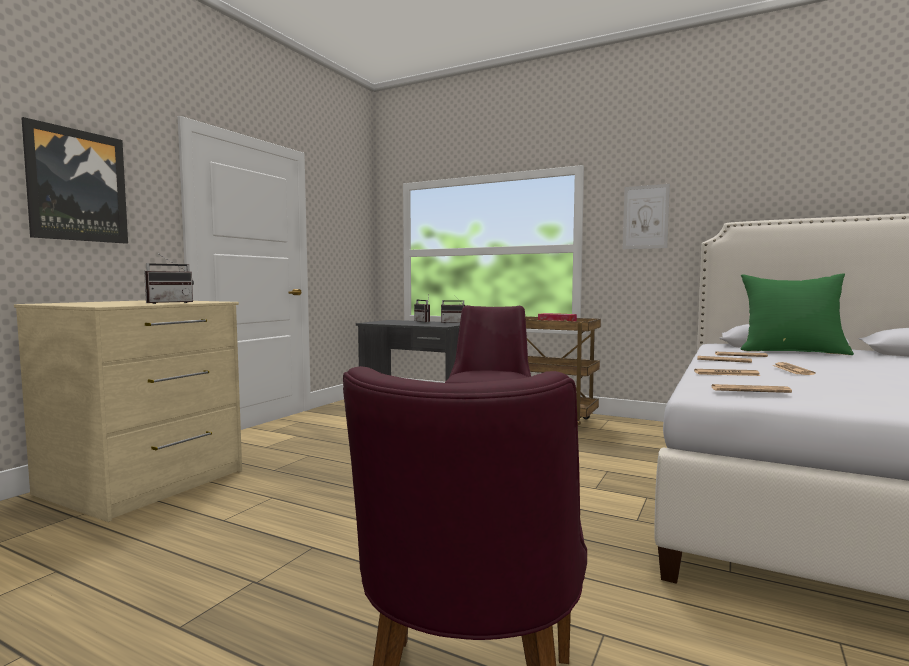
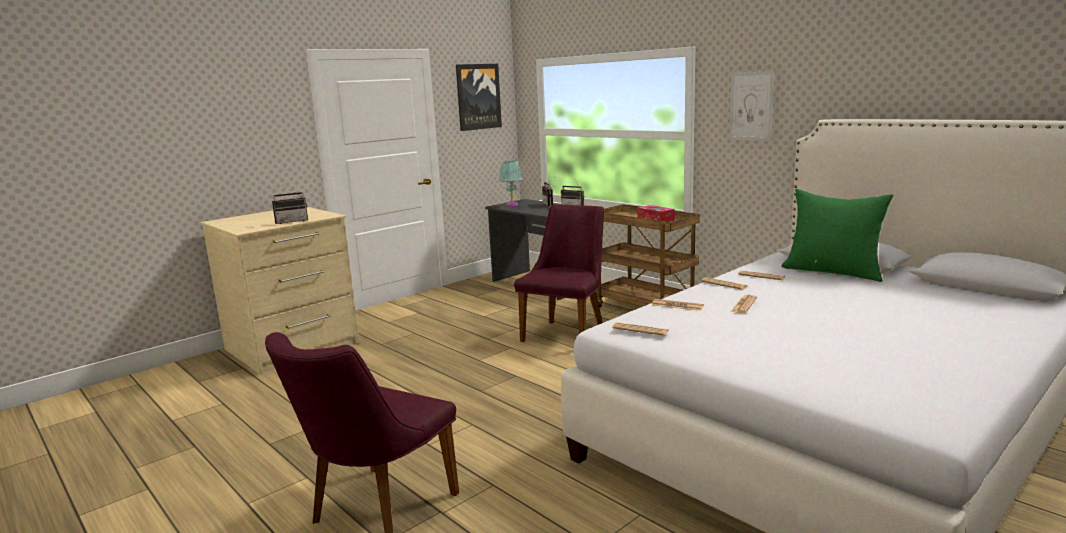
camera: 20 degrees right, 10 degrees up
picture [22,117,128,244] -> picture moved to [456,64,502,131]
none -> turquoise table lamp [499,161,523,206]

